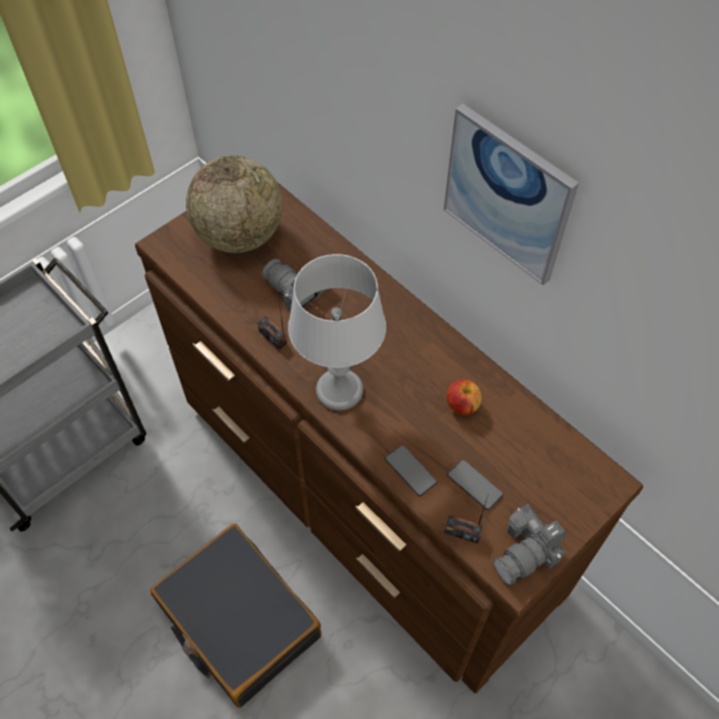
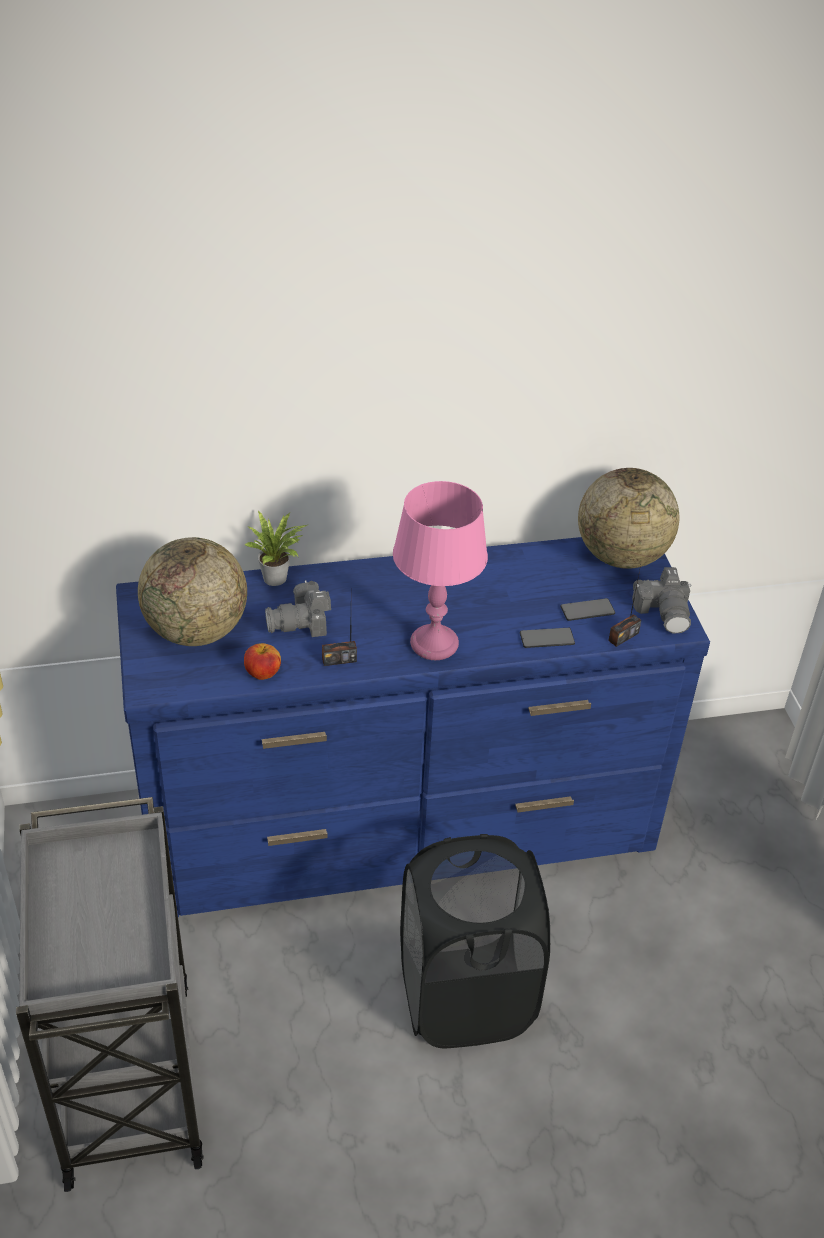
camera: 60 degrees left, 15 degrees down
brown dresser [135,181,643,693] -> blue dresser [116,537,710,917]
black suitcase [150,523,321,708] -> black laundry basket [400,834,550,1048]
grey table lamp [288,254,386,411] -> pink table lamp [393,481,488,660]
picture [444,104,579,285] -> none
apple [447,379,482,415] -> apple moved to [244,643,281,680]
none -> potted plant [244,510,307,586]
none -> globe [578,468,679,569]

